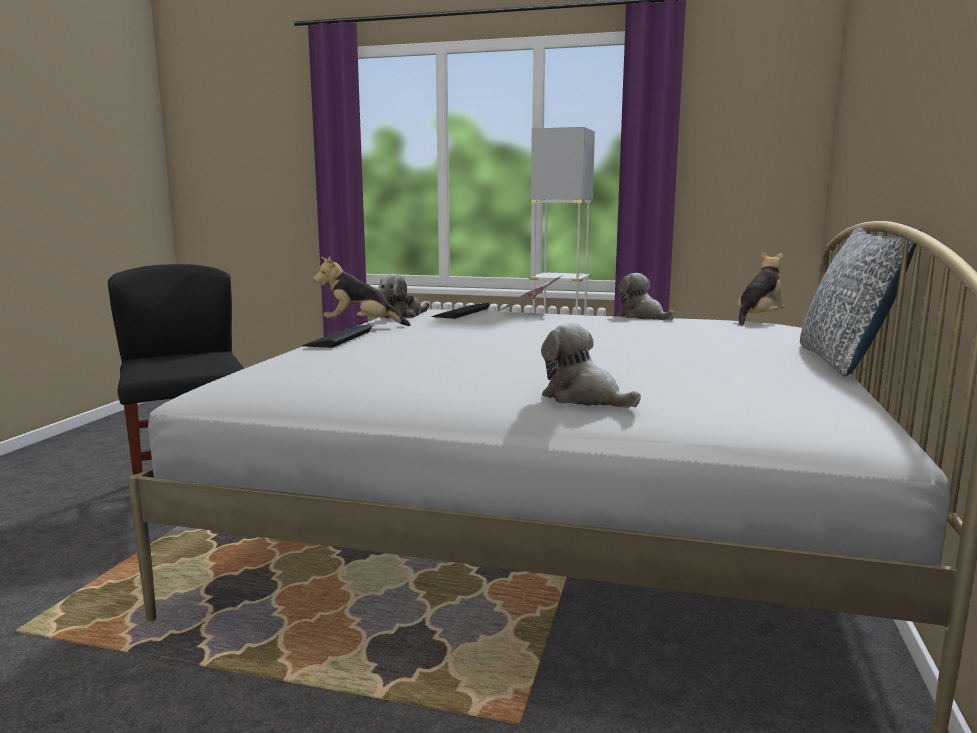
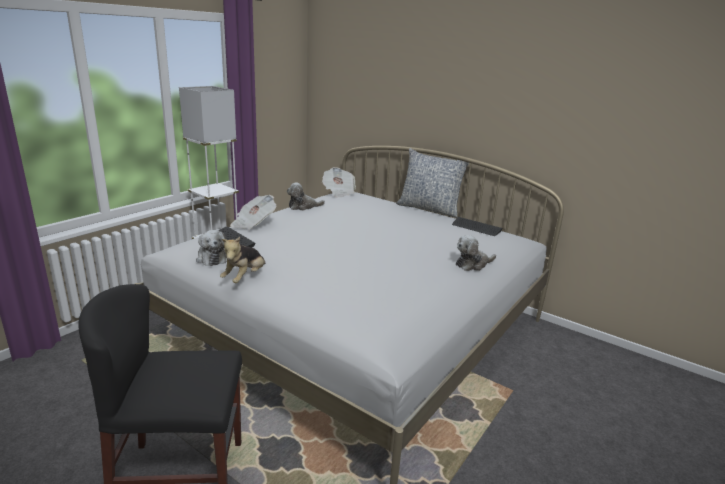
camera: 70 degrees left, 10 degrees up
keyboard [302,324,372,348] -> keyboard moved to [452,217,502,236]
plush toy [737,251,787,325] -> newspaper [322,167,356,198]

